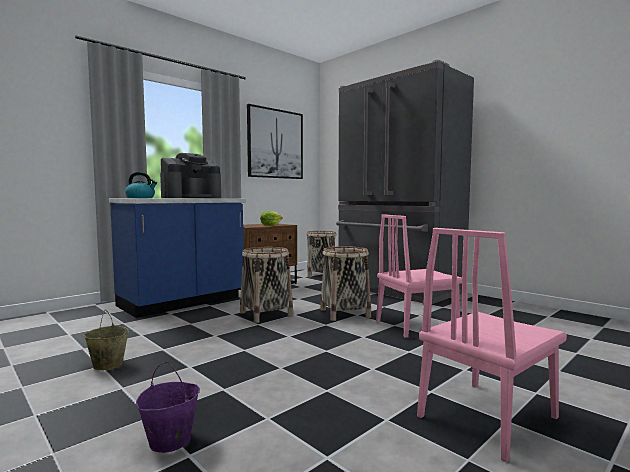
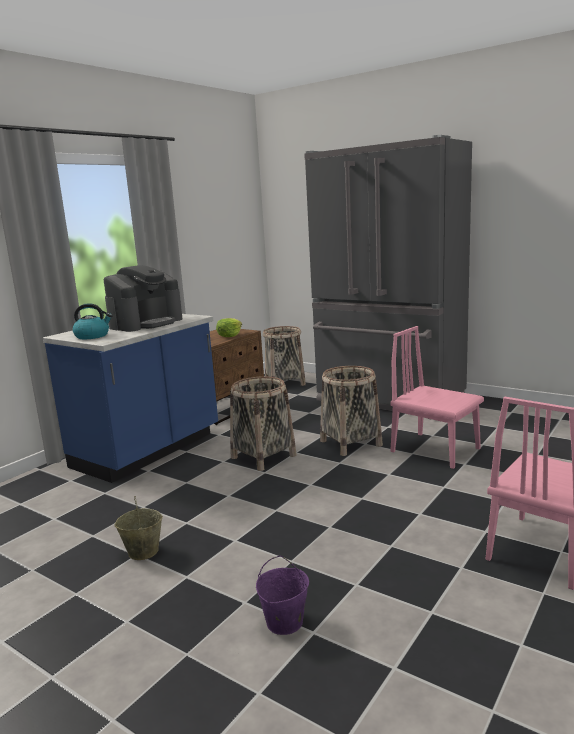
camera: 10 degrees left, 10 degrees up
picture [247,104,303,179] -> none
pink chair [376,214,462,338] -> pink chair turned 75 degrees clockwise [390,326,484,469]

